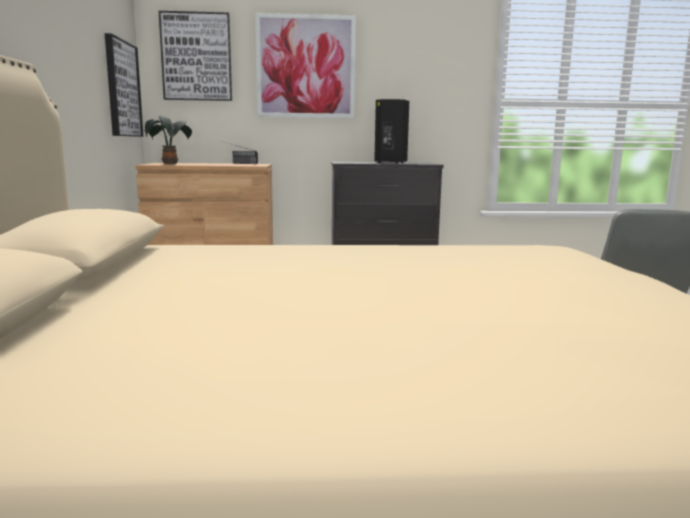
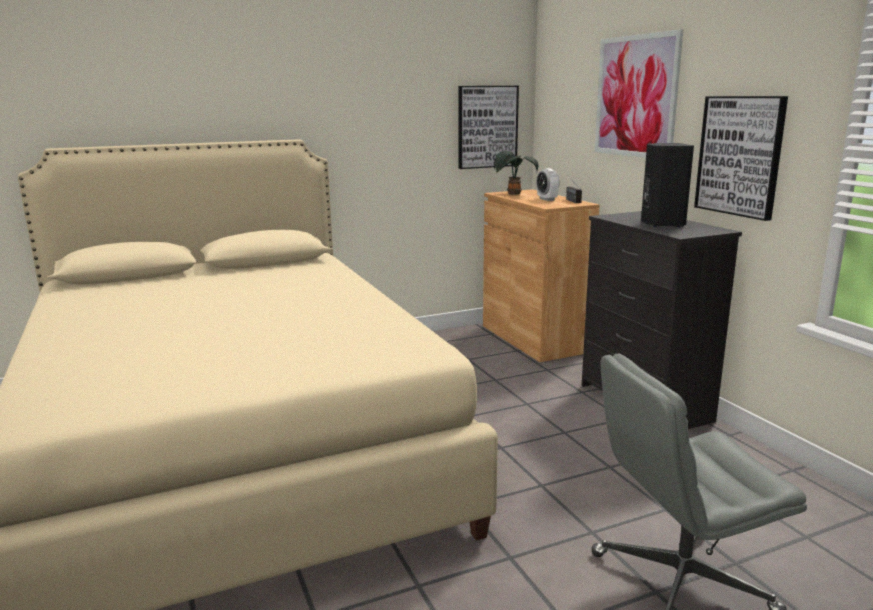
camera: 70 degrees right, 5 degrees up
picture [159,11,232,101] -> picture moved to [694,96,788,221]
none -> alarm clock [536,168,559,201]

